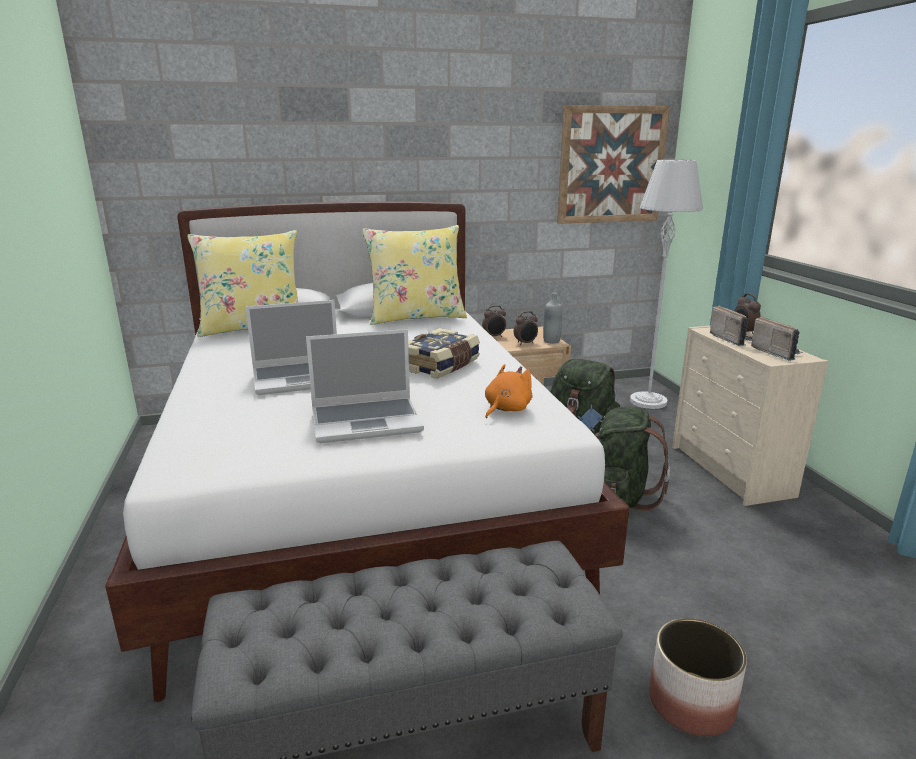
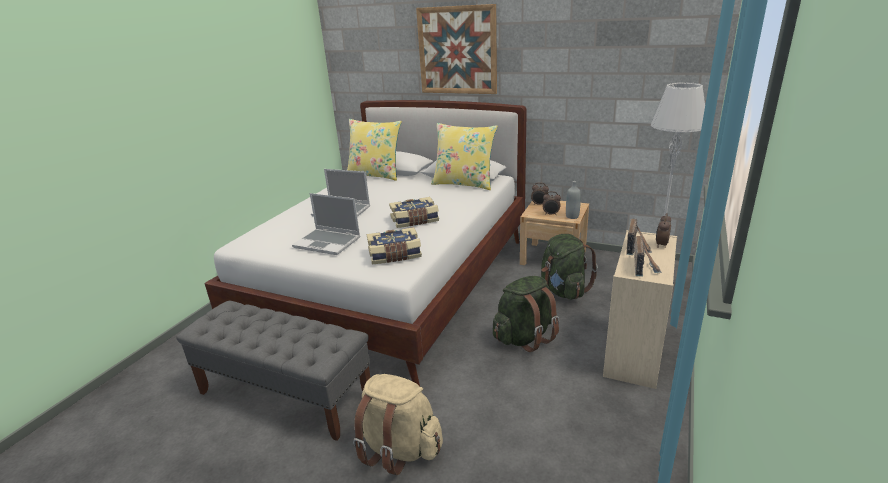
camera: 40 degrees right, 5 degrees up
orange plush toy [485,364,533,418] -> book [367,227,422,264]
picture [557,105,670,224] -> picture moved to [416,4,497,94]
planter [649,618,747,736] -> beige backpack [353,374,443,475]

